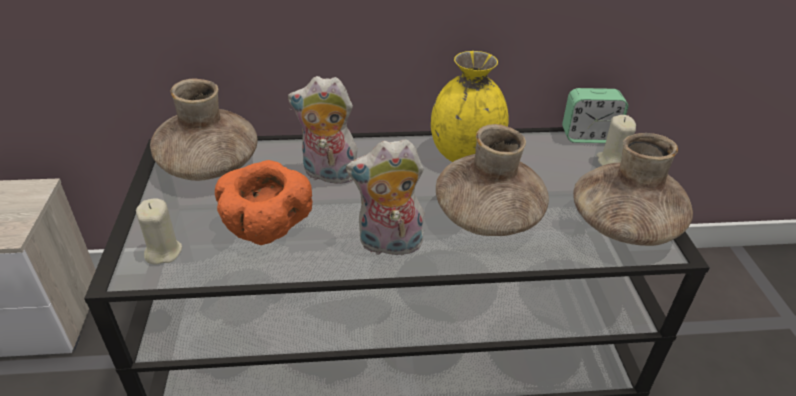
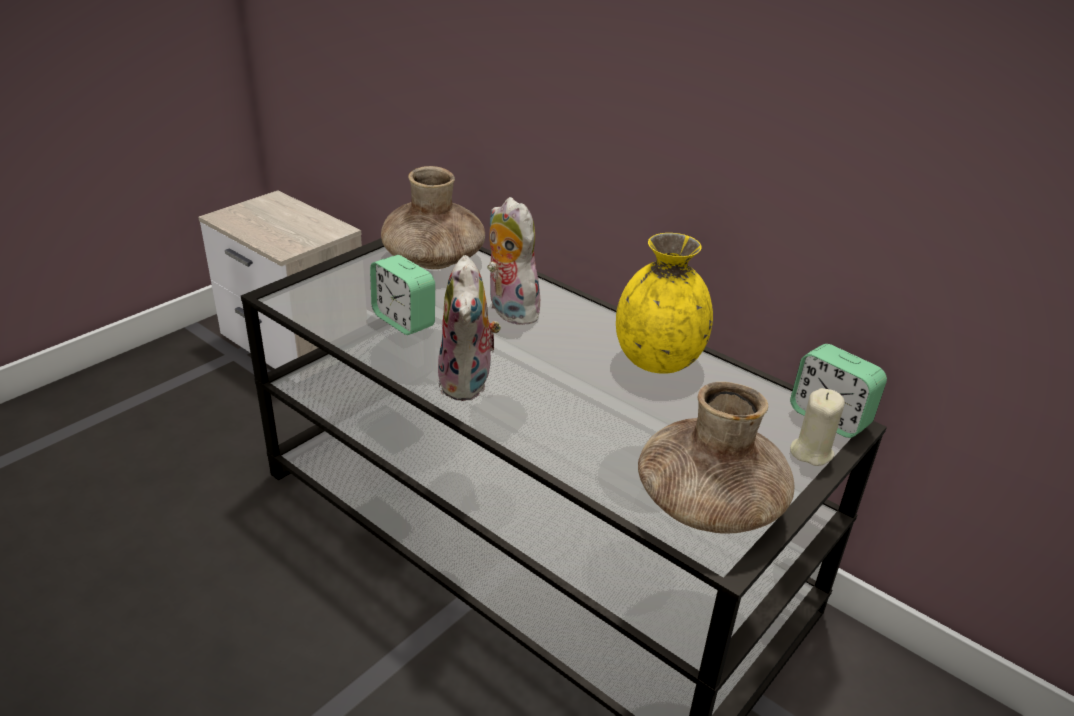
camera: 45 degrees right, 5 degrees down
beige candle [136,198,182,265] -> none
orange bowl [215,160,312,245] -> alarm clock [370,255,435,335]
plush toy [346,139,424,256] -> plush toy turned 135 degrees counterclockwise [437,255,501,401]
brown vase [436,124,549,236] -> none

